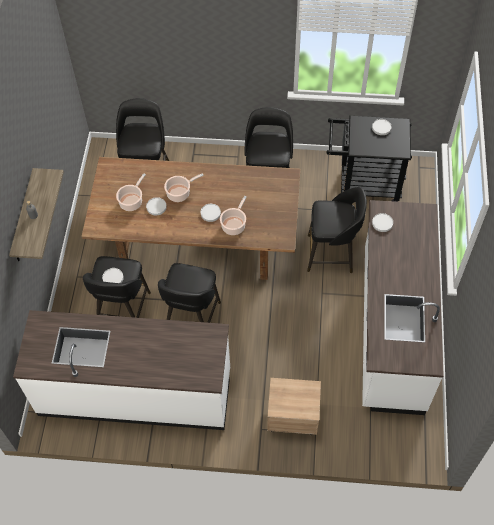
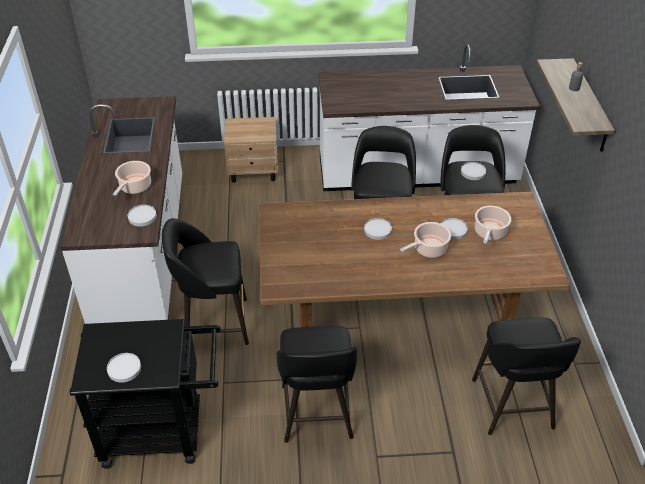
camera: 170 degrees right, 15 degrees down
cooking pot [220,196,247,235] -> cooking pot moved to [113,161,151,196]

